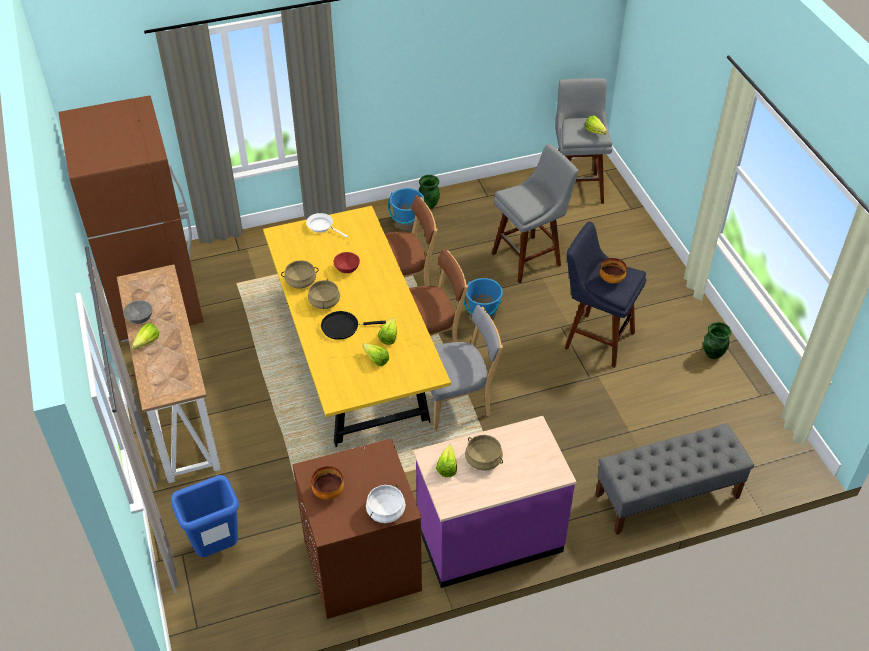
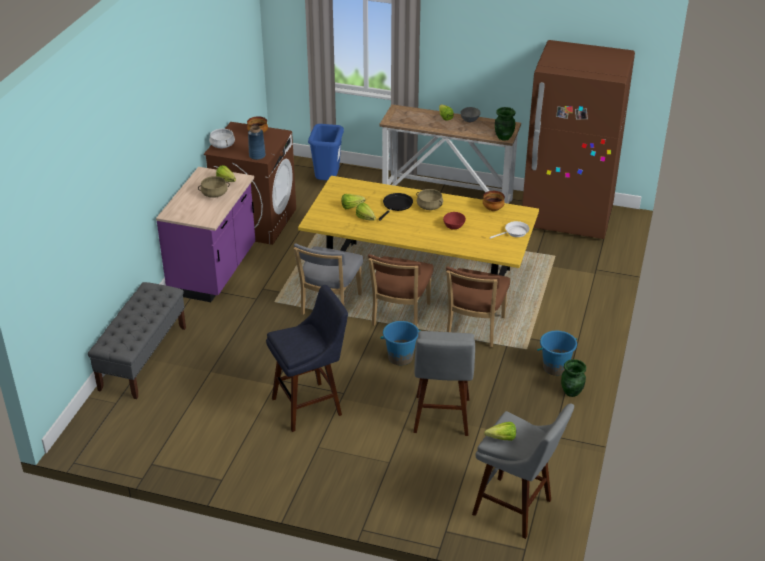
camera: 125 degrees right, 10 degrees down
beige cooking pot [281,260,318,289] -> none
bowl [600,258,627,284] -> bowl moved to [483,191,505,211]
green vase [703,322,731,359] -> green vase moved to [495,107,515,141]
none -> blue vase [248,125,266,160]

